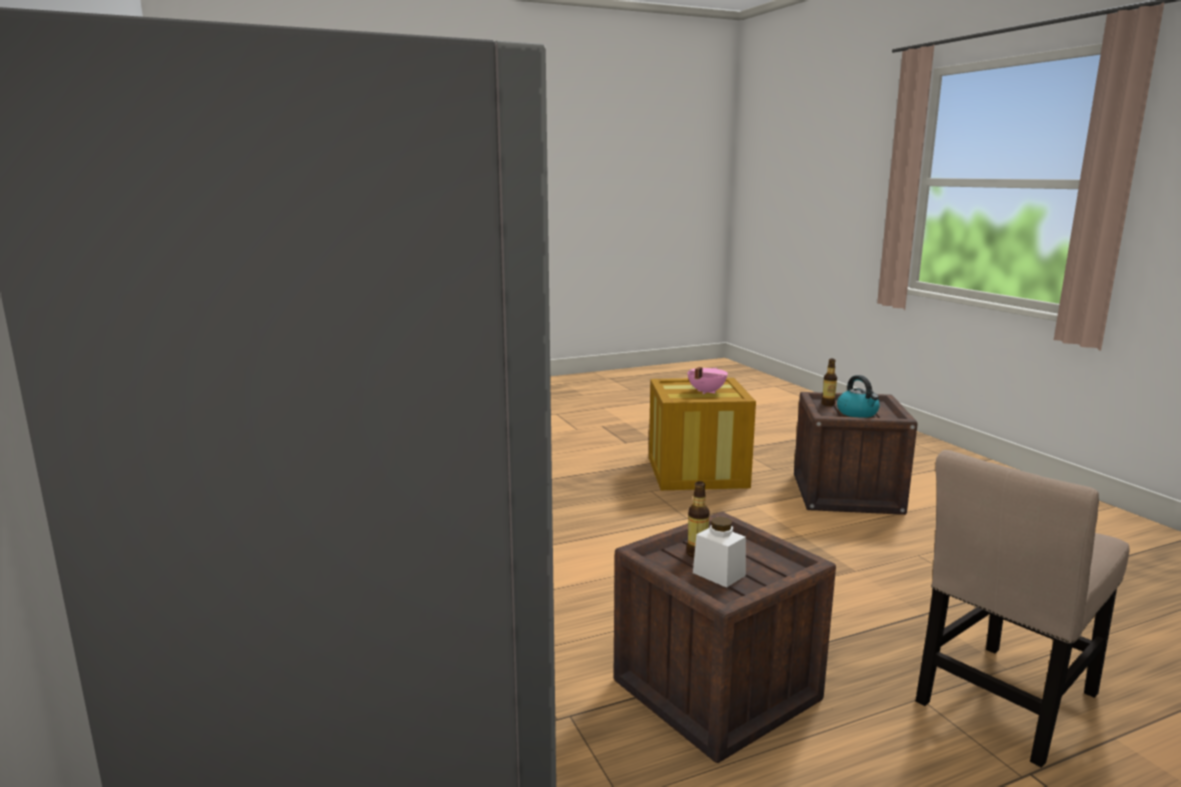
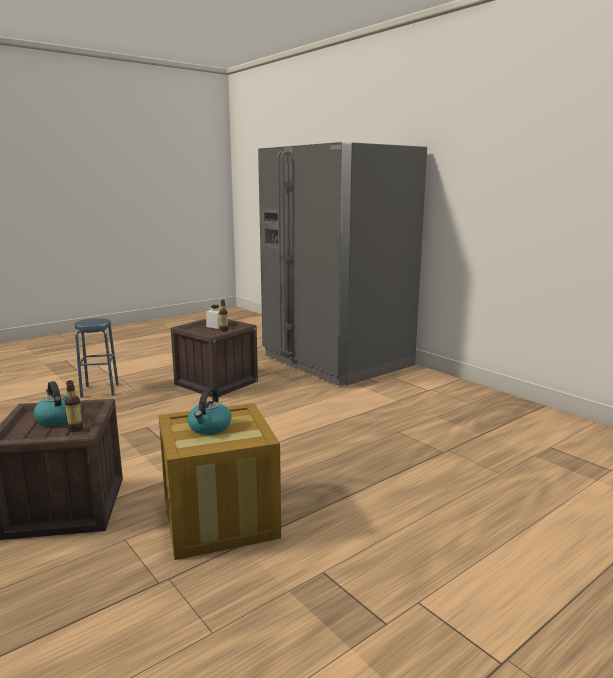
camera: 165 degrees right, 0 degrees up
pink cooking pot [688,367,728,394] -> kettle [187,388,231,435]
beige chair [916,450,1129,768] -> blue stool [75,318,119,398]

